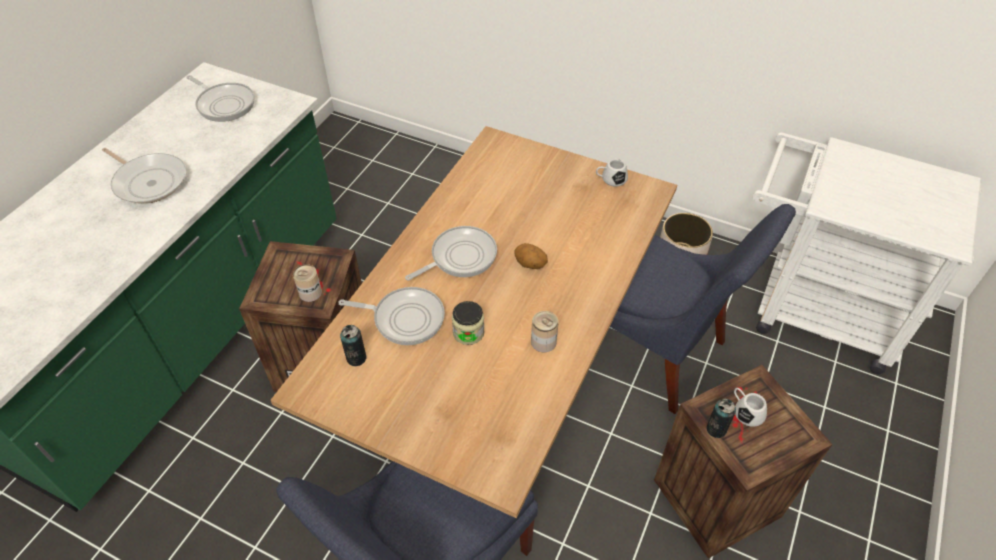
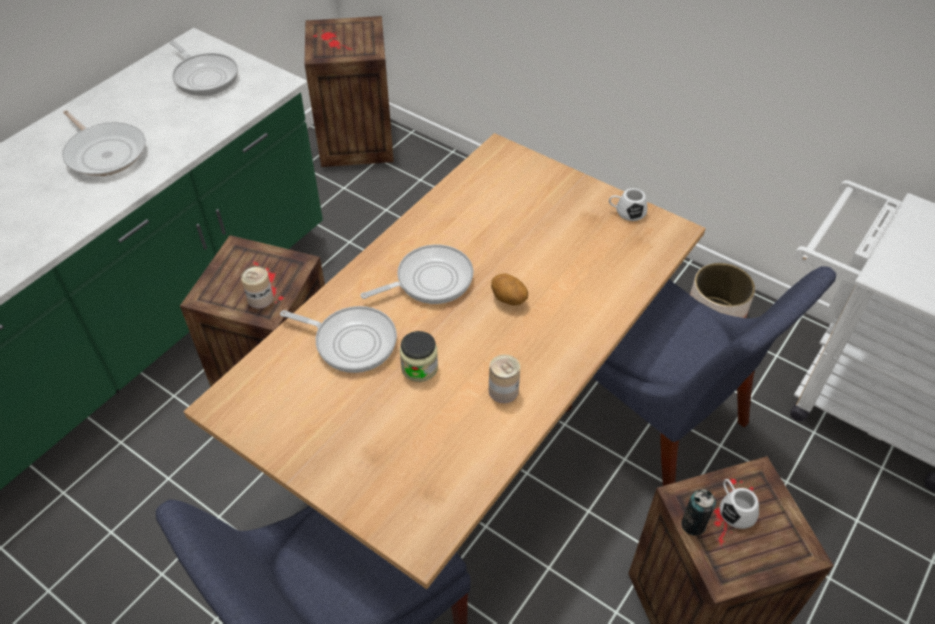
camera: 10 degrees right, 0 degrees up
can [340,325,366,366] -> none
none -> crate [304,16,394,167]

